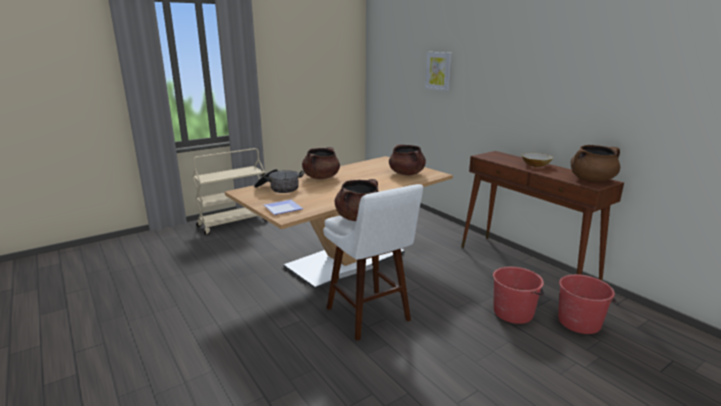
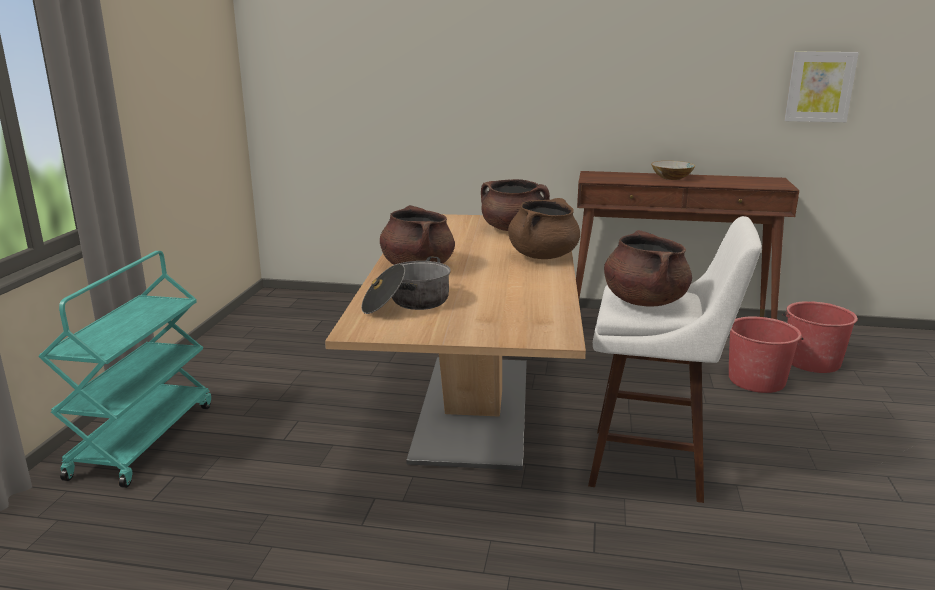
camera: 45 degrees left, 0 degrees up
beige cart [192,148,267,235] -> turquoise cart [38,251,211,488]
plate [264,200,303,215] -> none
picture [425,52,451,91] -> picture moved to [784,52,859,122]
brown cooking pot [571,145,620,182] -> brown cooking pot moved to [508,198,580,259]

